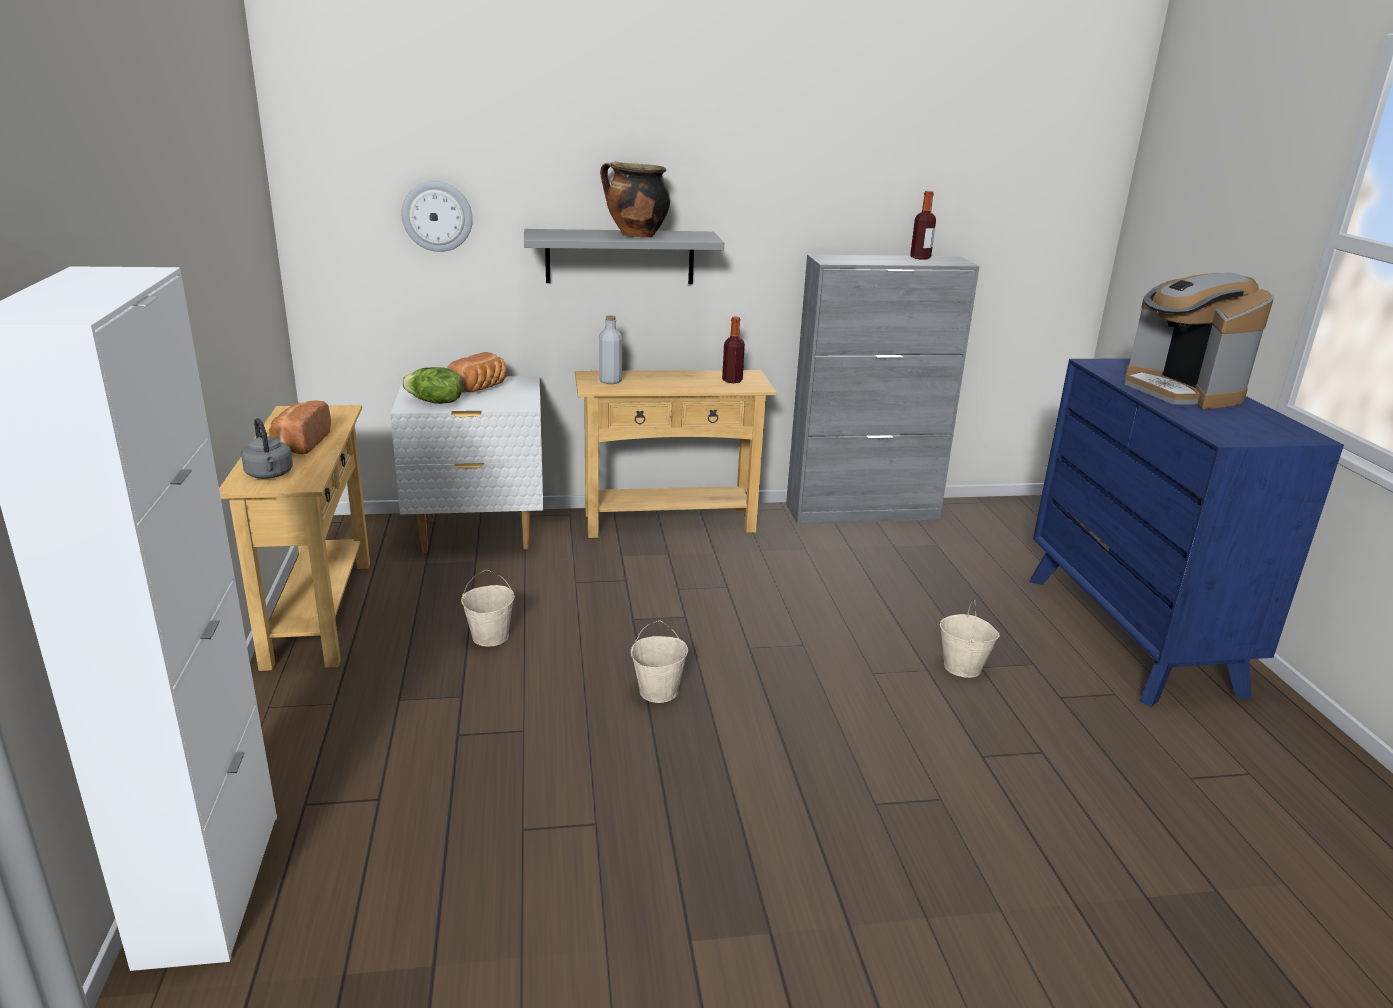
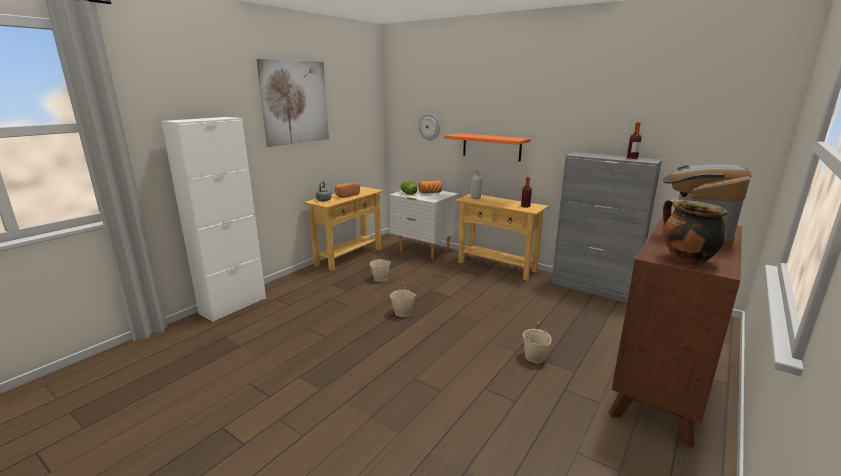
camera: 45 degrees right, 5 degrees down
grey shelf [524,229,724,284] -> orange shelf [444,133,531,162]
cooking pot [600,161,670,238] -> cooking pot moved to [663,199,727,266]
blue dresser [1030,358,1344,707] -> brown dresser [609,216,742,448]
none -> picture [256,59,329,147]

